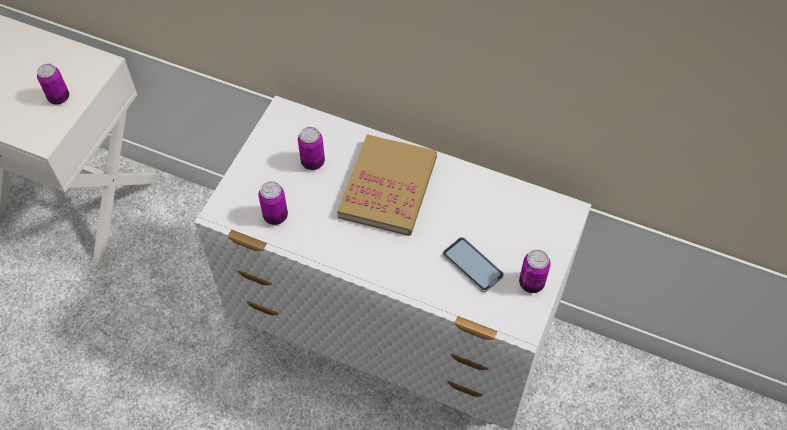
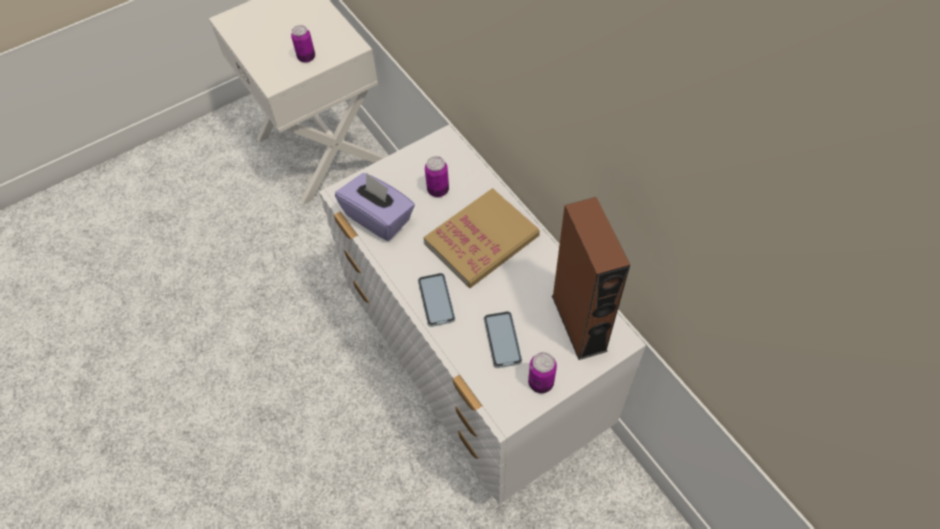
camera: 35 degrees right, 0 degrees up
can [258,181,288,225] -> purple tissue box [335,173,415,241]
none -> phone [418,273,455,327]
none -> brown speaker [552,197,630,360]

